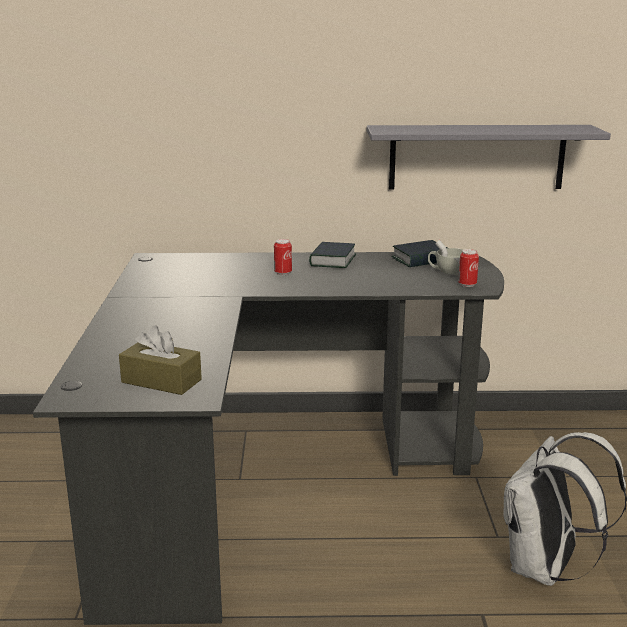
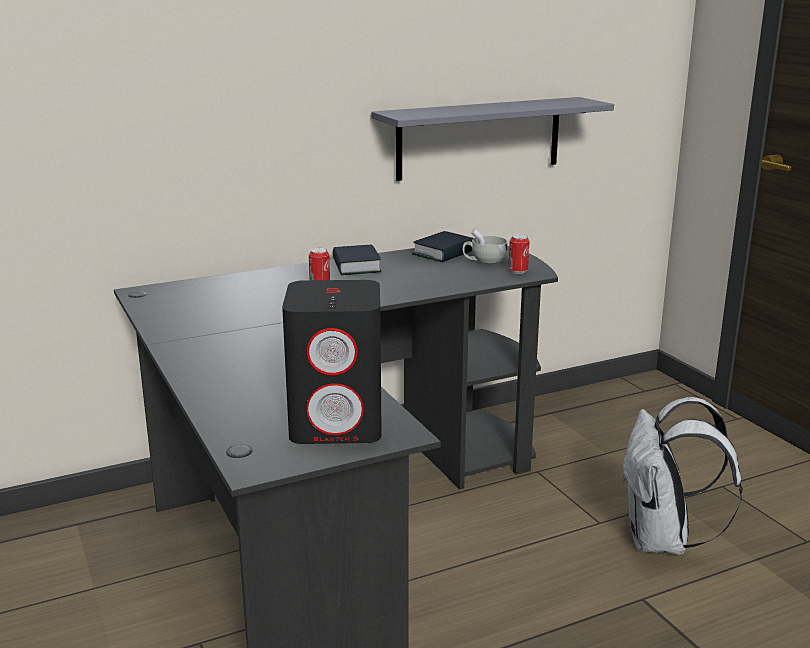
camera: 25 degrees left, 0 degrees up
brown tissue box [119,325,202,395] -> black speaker [282,280,382,444]

